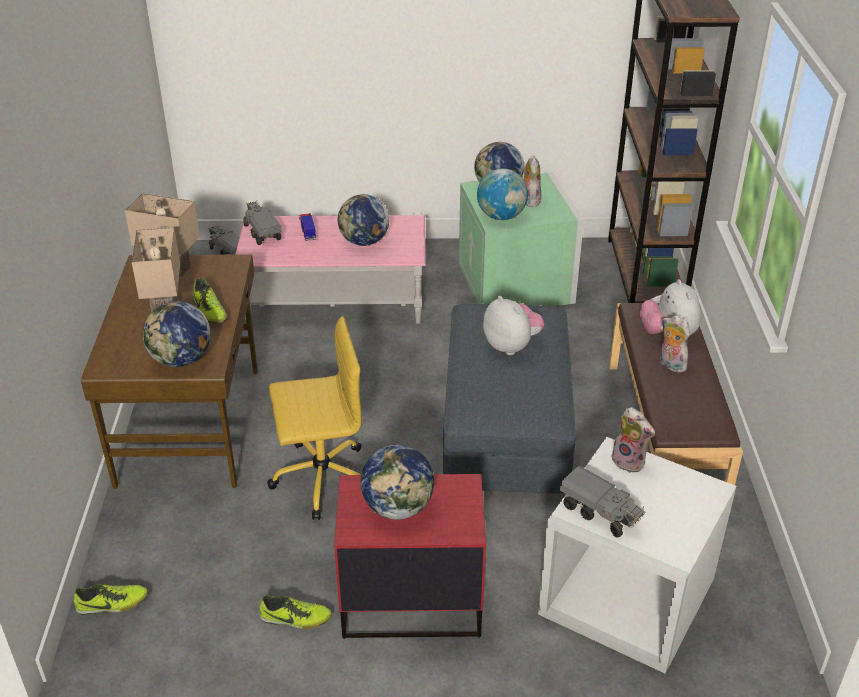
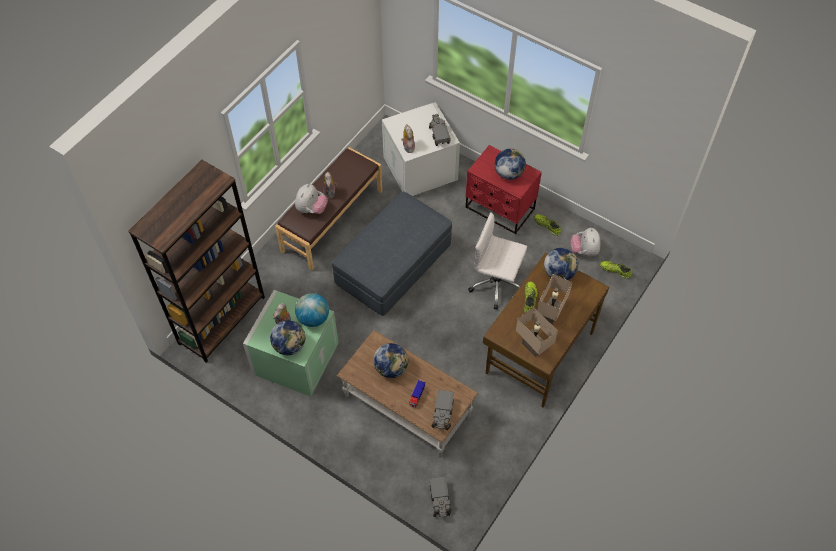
camera: 145 degrees left, 20 degrees up
pink coffee table [236,215,426,324] -> brown coffee table [337,330,478,457]
yellow office chair [267,316,361,520] -> white office chair [468,212,527,310]
plush toy [483,296,544,355] -> plush toy moved to [570,228,600,257]

